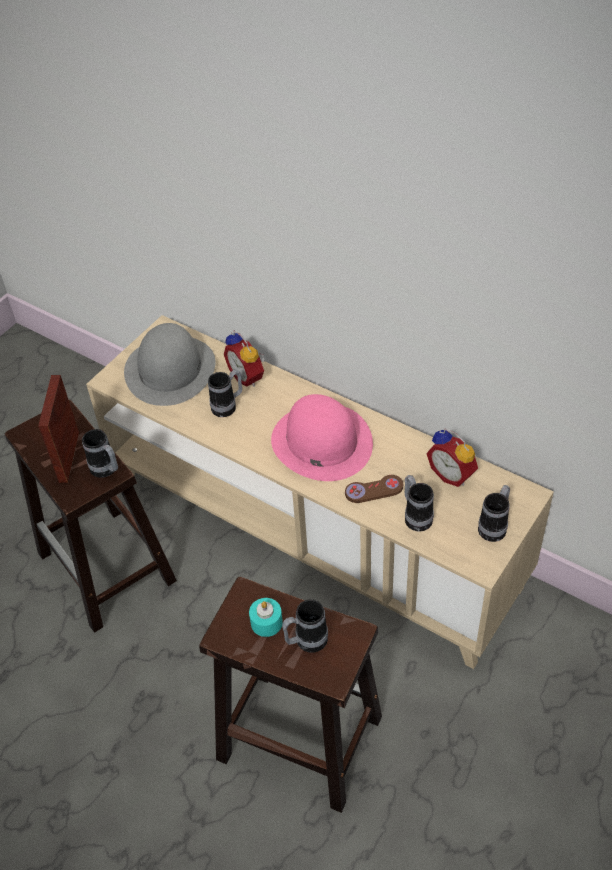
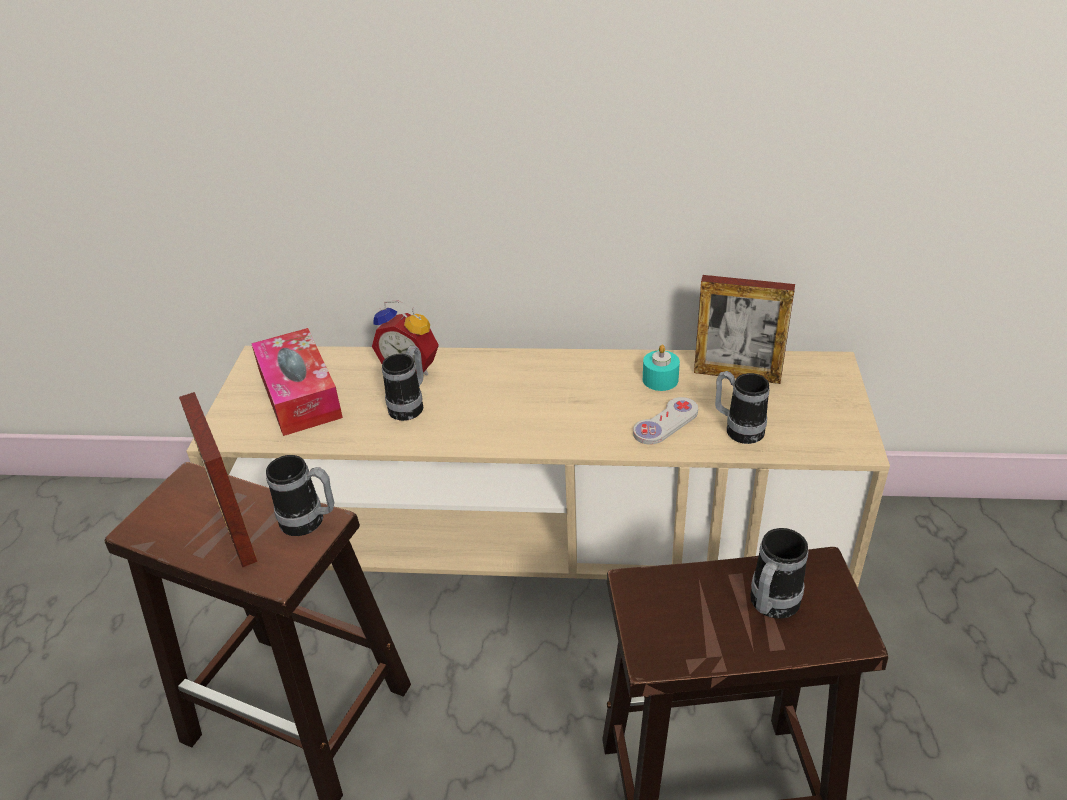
camera: 30 degrees left, 10 degrees down
grey hat [124,323,215,406] -> tissue box [251,328,343,436]
turquoise candle [249,598,283,637] -> turquoise candle moved to [643,345,680,391]
pink hat [271,394,373,481] -> none
brown game controller [345,475,403,503] -> white game controller [633,397,698,445]
alarm clock [426,428,478,487] -> picture frame [694,275,795,384]
mug [478,485,510,542] -> none

